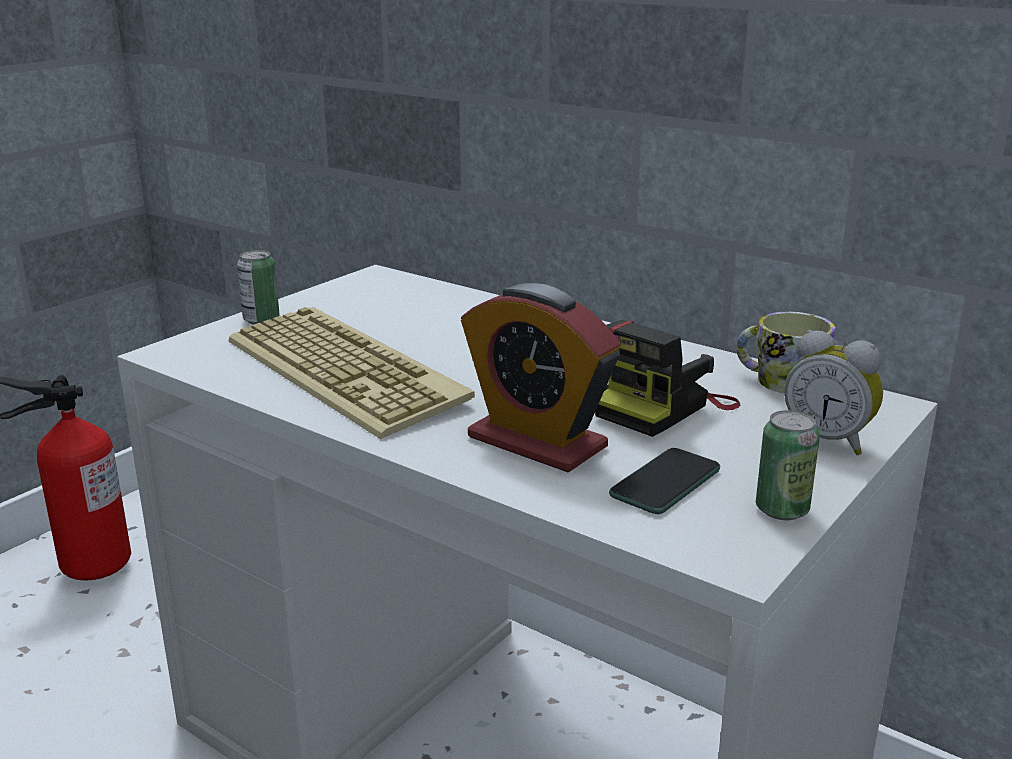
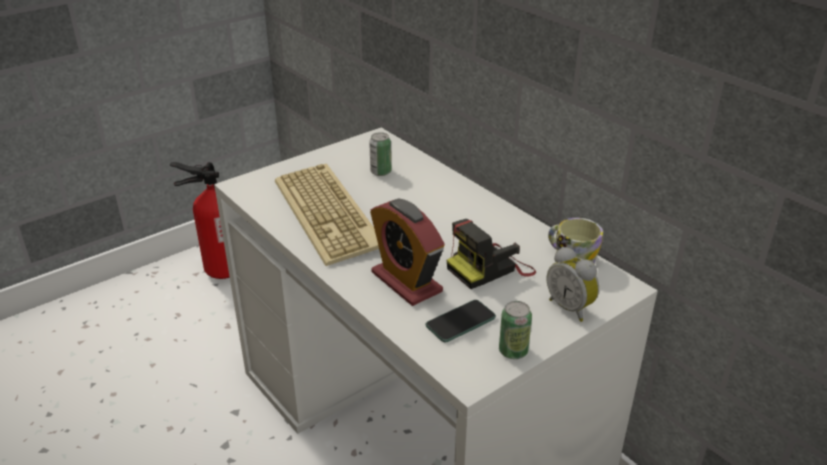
camera: 15 degrees right, 10 degrees up
can [237,250,280,324] -> can moved to [369,132,391,176]

